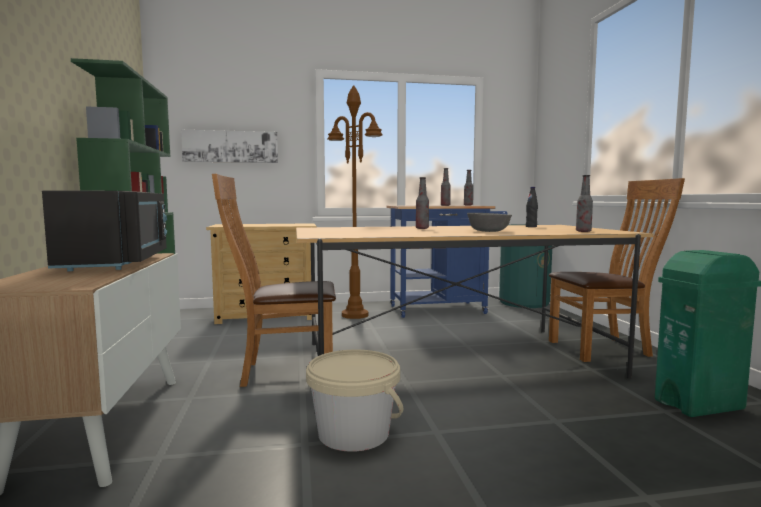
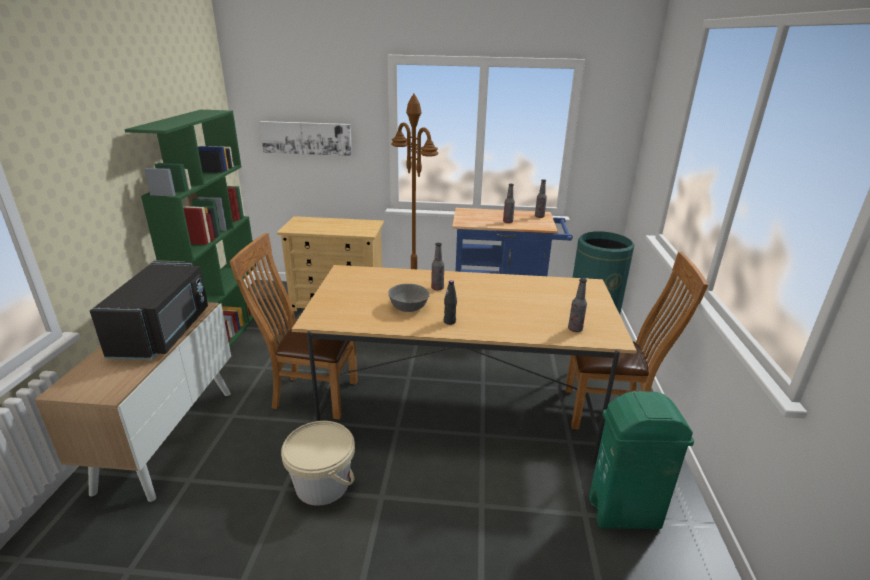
camera: 15 degrees right, 20 degrees up
grey bowl [467,213,512,232] -> grey bowl moved to [388,284,430,312]
black bottle [526,187,538,227] -> black bottle moved to [444,280,457,325]

